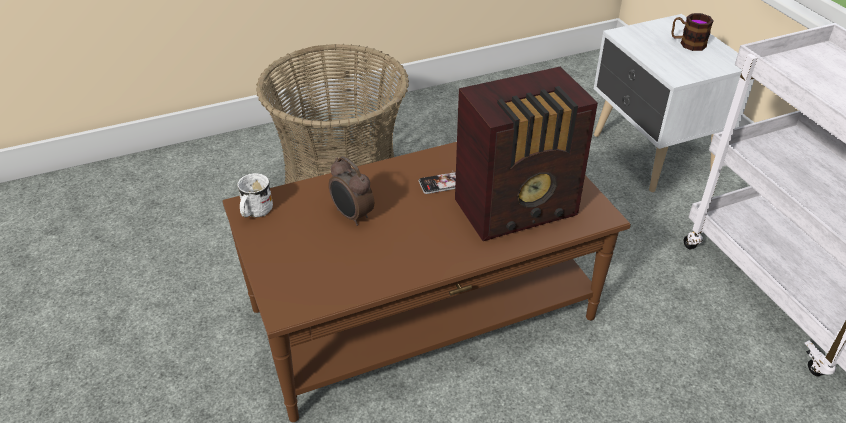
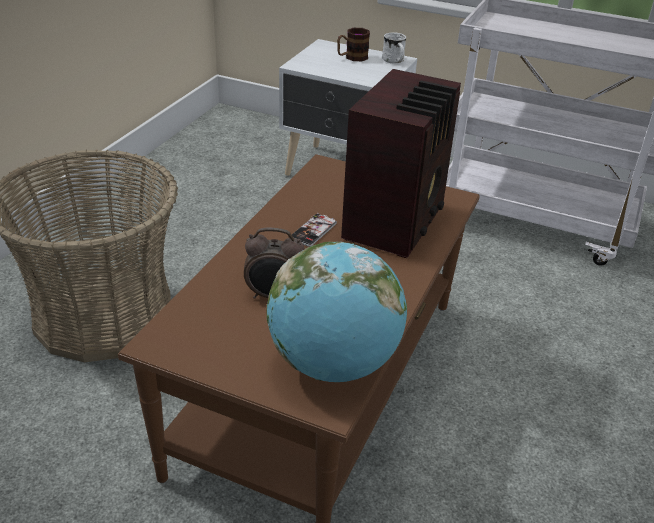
camera: 45 degrees left, 5 degrees down
white mug [237,173,273,217] -> white mug moved to [382,33,406,63]
none -> globe [266,242,407,382]

